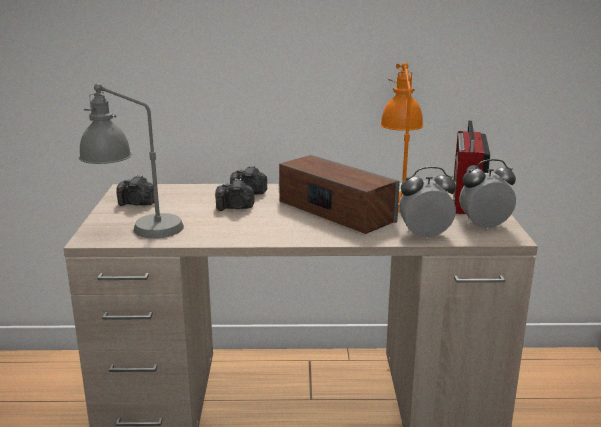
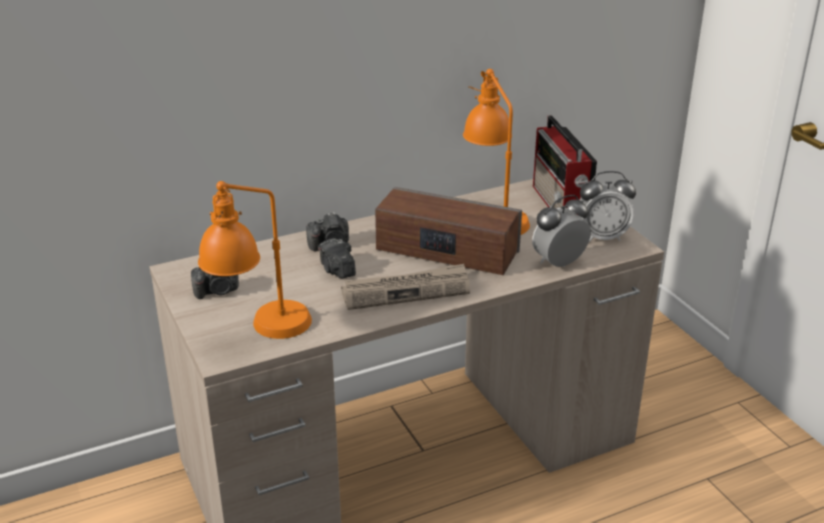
camera: 25 degrees left, 10 degrees up
grey table lamp [79,83,184,238] -> orange table lamp [198,181,312,339]
camera [215,178,255,211] -> camera turned 90 degrees clockwise [318,238,356,279]
alarm clock [460,159,516,229] -> alarm clock turned 150 degrees counterclockwise [578,171,636,242]
none -> newspaper [341,264,470,310]

